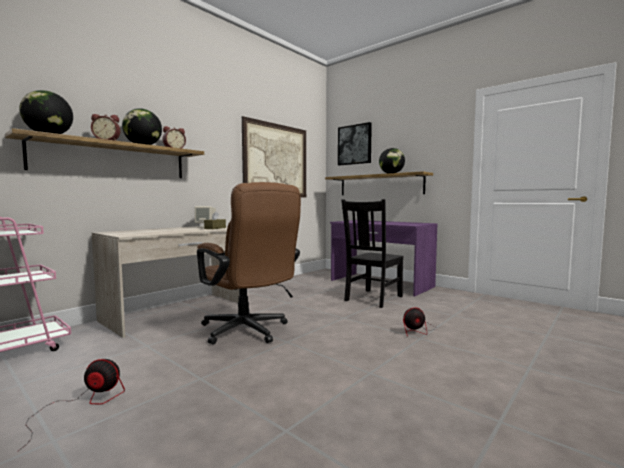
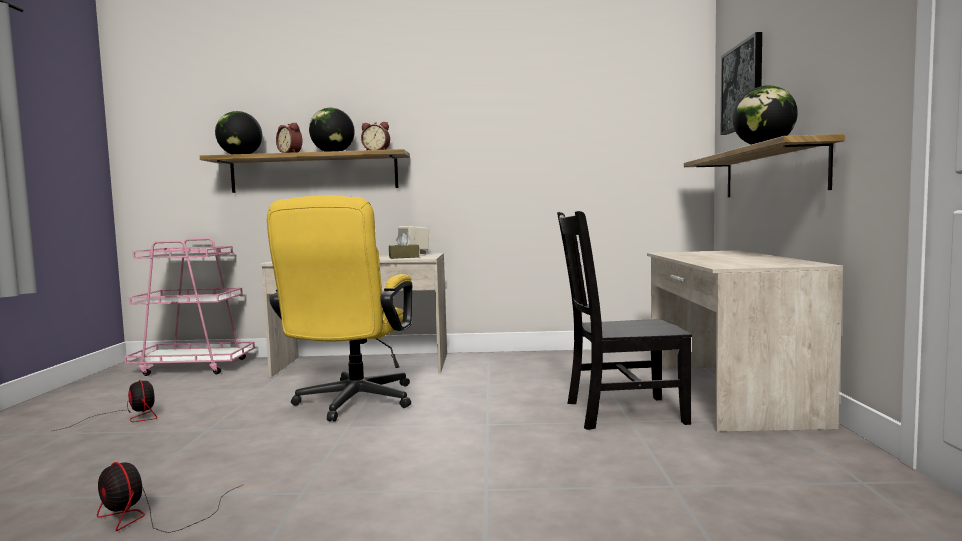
camera: 50 degrees right, 0 degrees up
brown office chair [197,182,301,345] -> yellow office chair [267,195,412,422]
picture [242,116,306,198] -> none
purple desk [330,220,437,296] -> beige desk [647,250,843,432]
fan [403,307,435,336] -> fan moved to [97,462,242,533]

